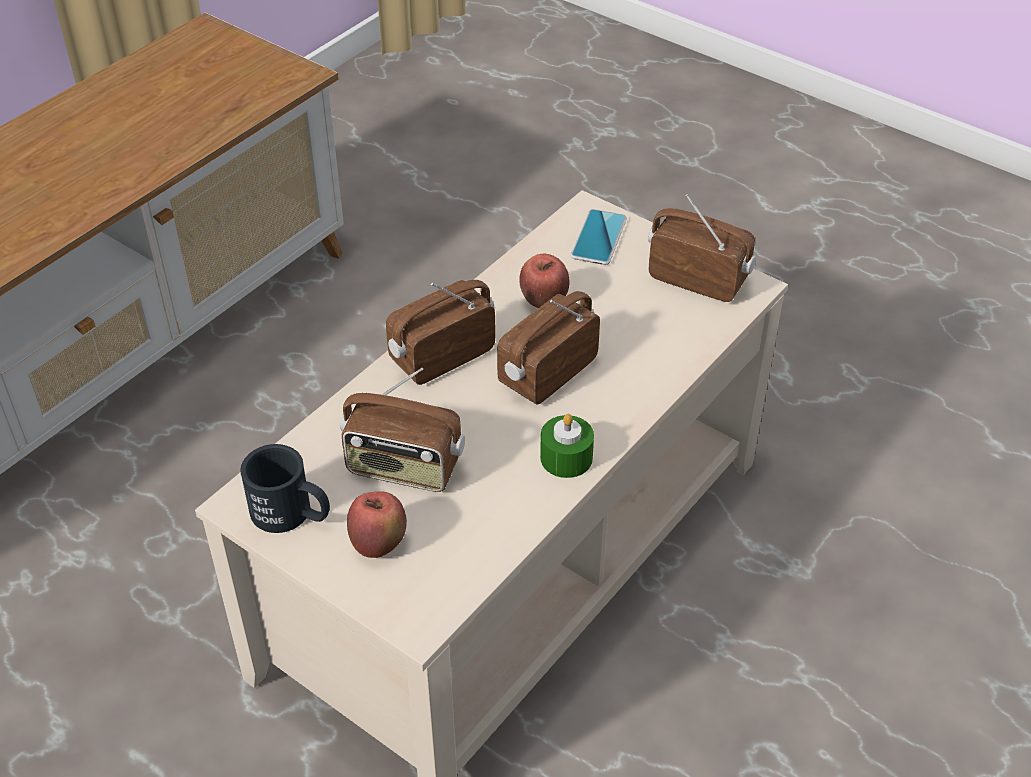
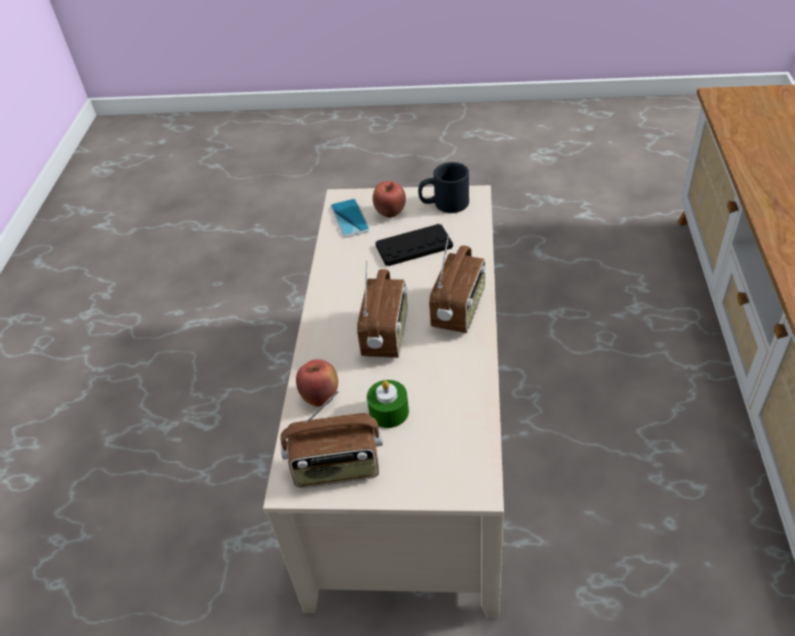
camera: 150 degrees right, 0 degrees up
radio [340,367,465,492] -> black game controller [375,224,453,266]
apple [519,254,569,308] -> apple moved to [296,359,338,407]
green candle [540,414,594,478] -> green candle moved to [367,380,409,428]
phone [570,209,627,265] -> phone moved to [330,199,370,238]

